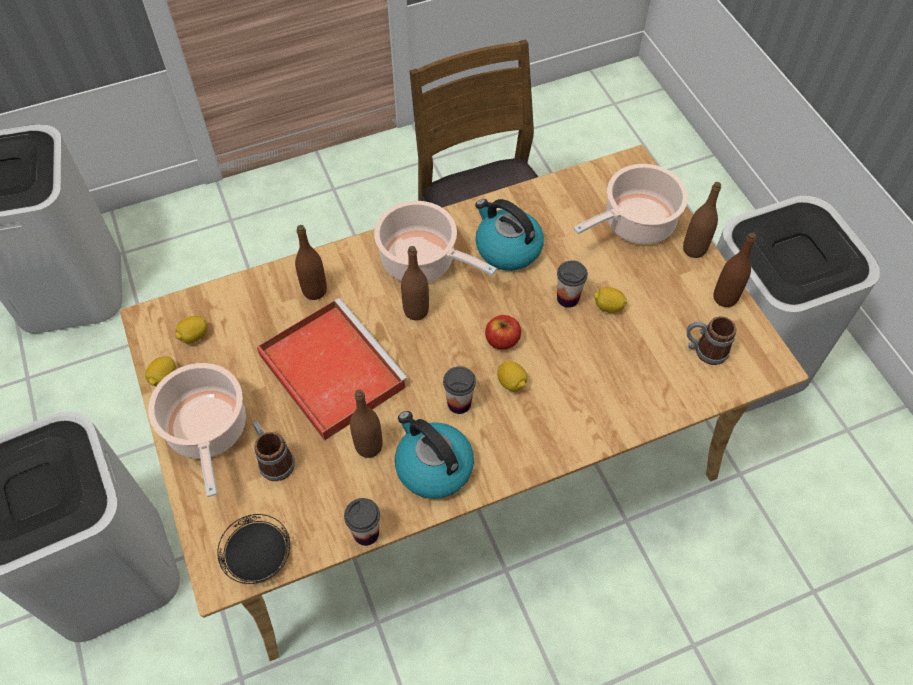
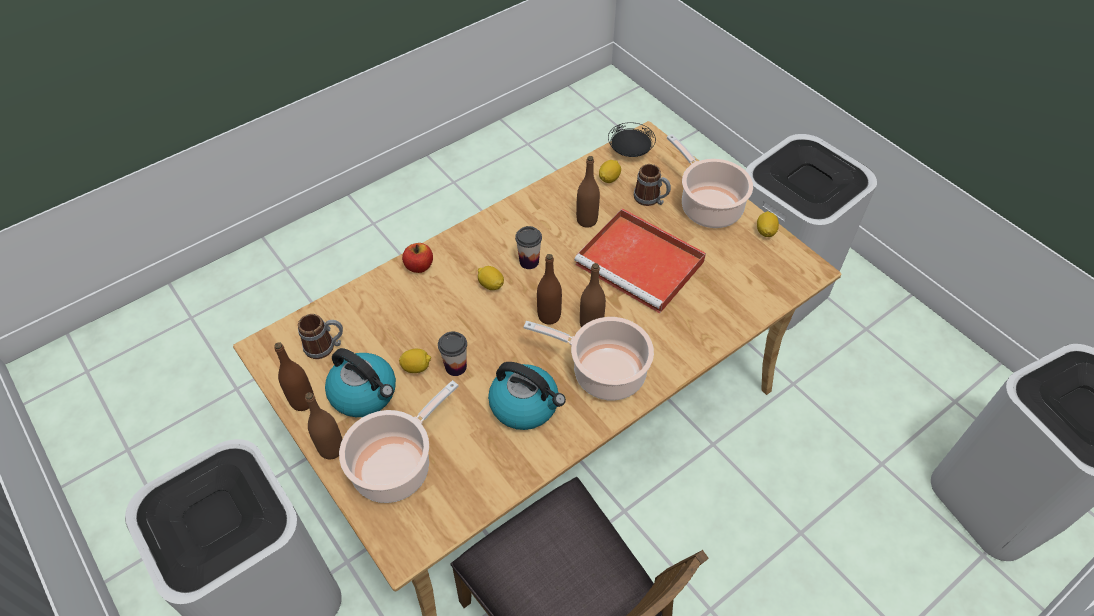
camera: 165 degrees right, 5 degrees down
lemon [175,316,208,343] -> lemon moved to [599,160,621,183]
brown bottle [295,225,327,300] -> brown bottle moved to [537,254,562,325]
cup [344,498,380,546] -> none
kettle [395,411,474,499] -> kettle moved to [325,348,396,417]
apple [485,315,521,350] -> apple moved to [402,243,433,273]

